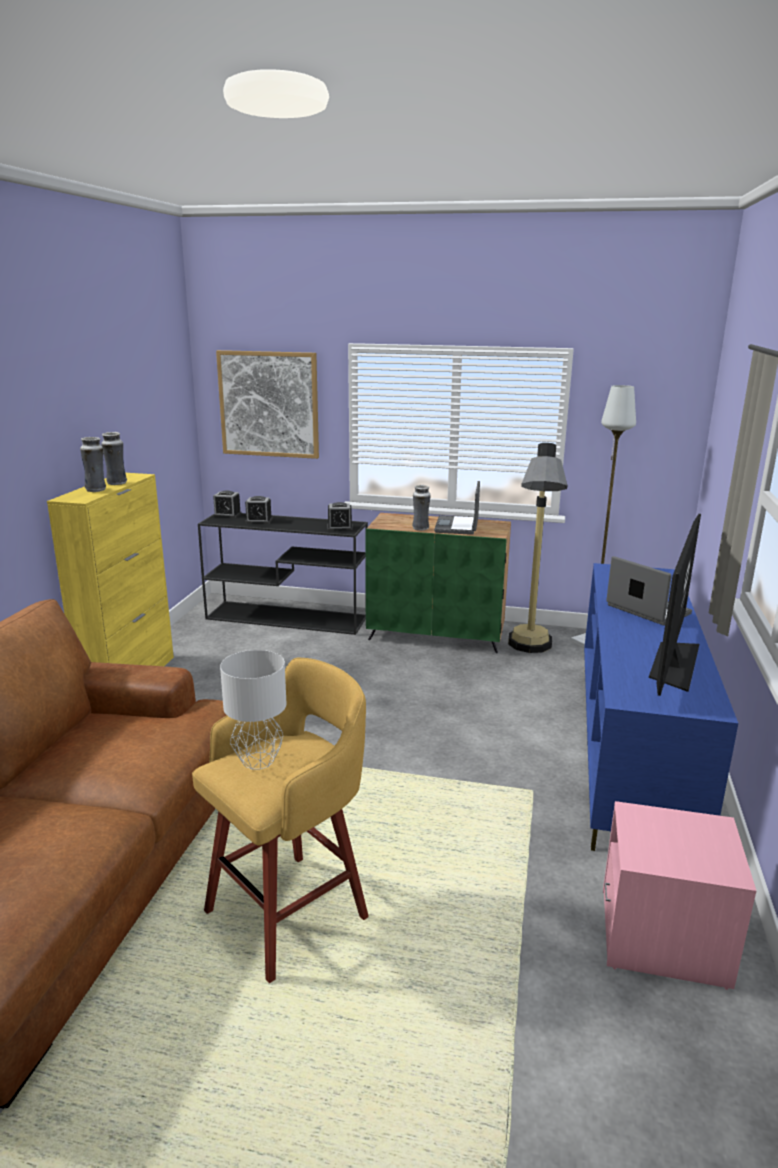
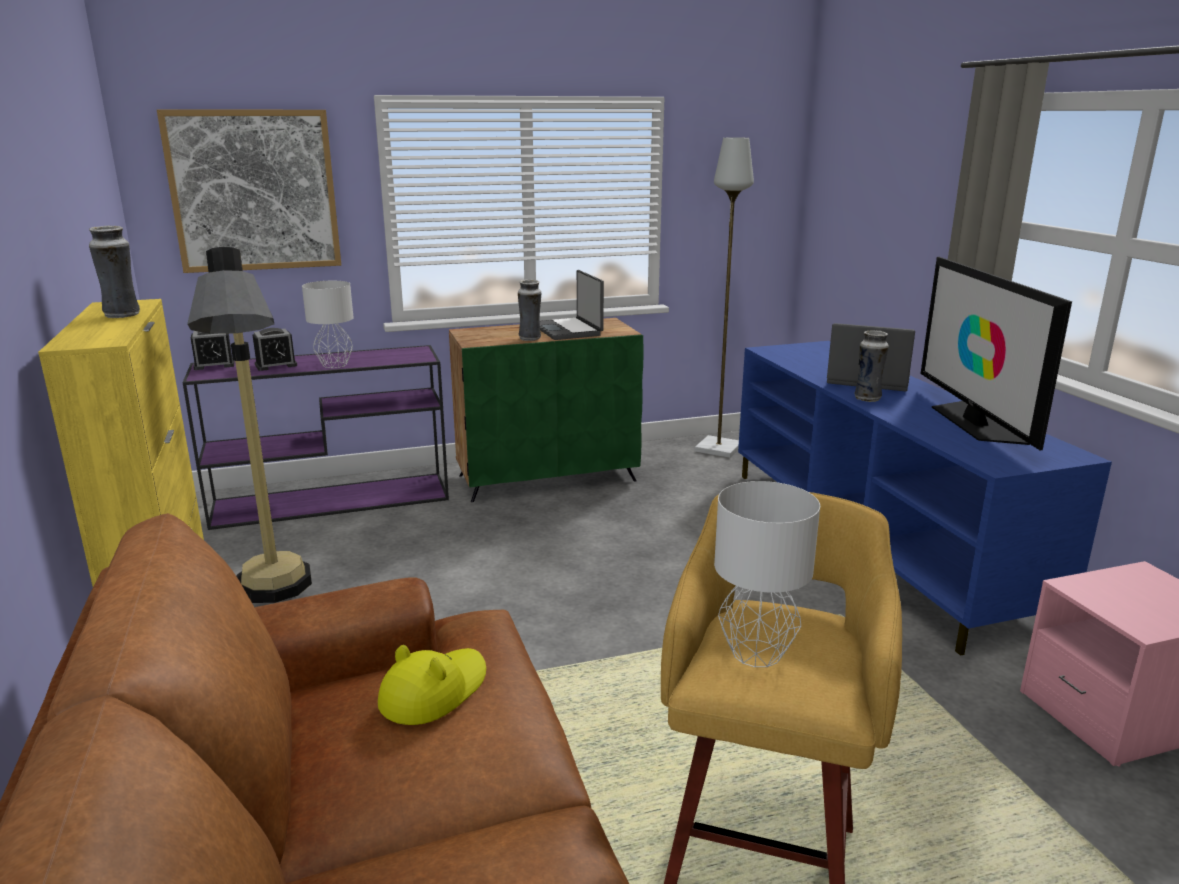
camera: 30 degrees left, 0 degrees up
vase [80,437,106,492] -> vase moved to [855,330,889,402]
black console table [198,513,368,635] -> purple console table [182,345,449,530]
alarm clock [327,502,353,531] -> none
floor lamp [508,443,568,653] -> floor lamp moved to [187,247,312,603]
none -> grey table lamp [302,281,354,368]
none -> yellow hat [378,645,486,725]

